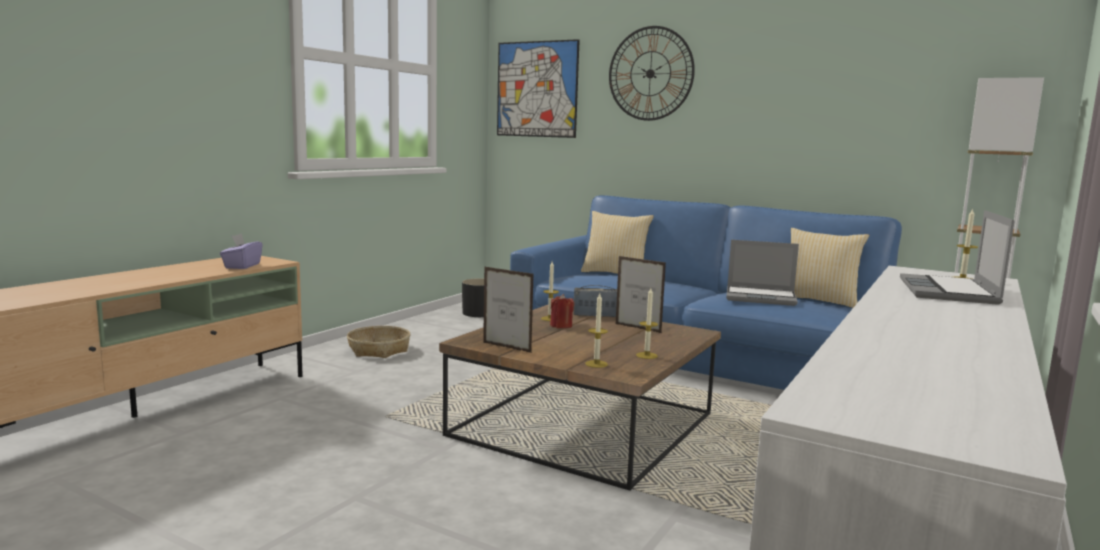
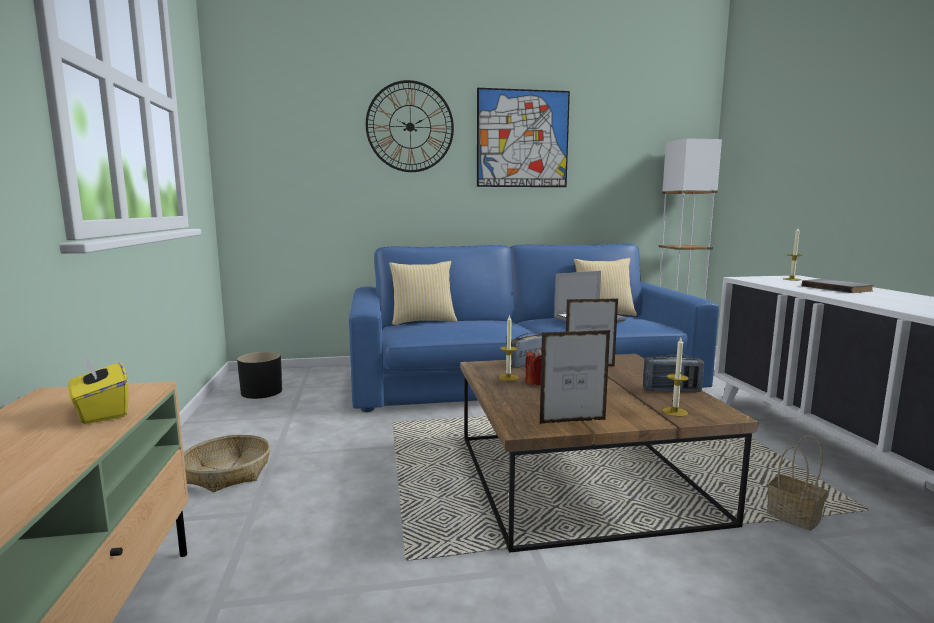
camera: 40 degrees left, 0 degrees up
purple tissue box [220,233,263,269] -> yellow tissue box [68,355,129,424]
picture [497,39,580,138] -> picture moved to [477,88,570,187]
candle [636,288,658,359] -> radio [643,354,704,392]
laptop [900,210,1015,305] -> grey book [802,279,873,293]
none -> basket [767,435,827,531]

